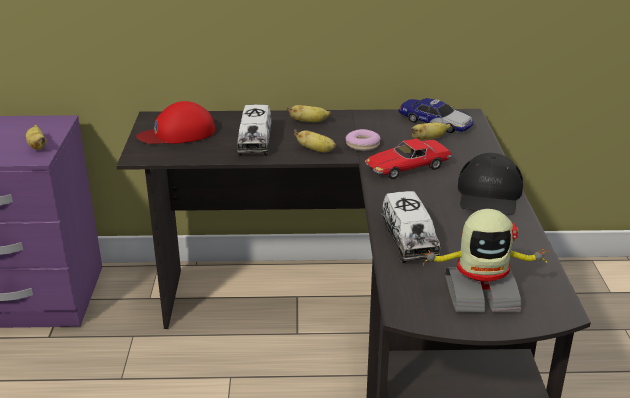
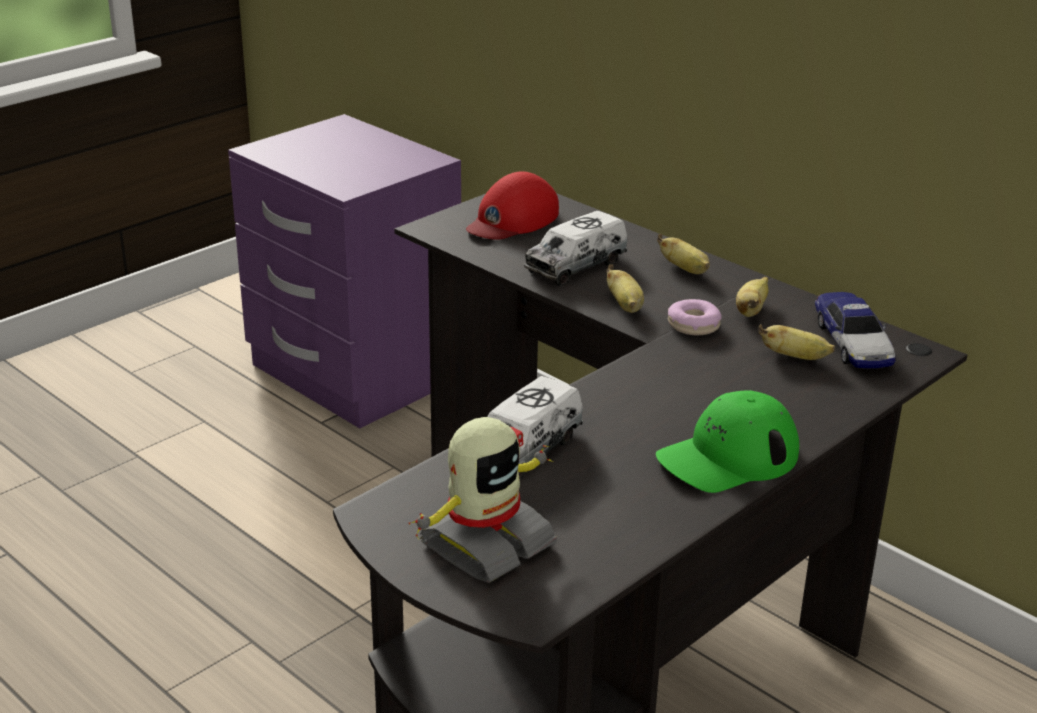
camera: 45 degrees right, 0 degrees up
banana [26,125,47,150] -> banana moved to [736,277,768,317]
red cap [136,101,215,144] -> red cap turned 75 degrees counterclockwise [466,172,559,240]
toy car [365,139,452,179] -> none
toy robot [421,209,548,312] -> toy robot turned 90 degrees counterclockwise [409,417,557,583]
black cap [458,153,523,215] -> green cap [656,390,799,493]

